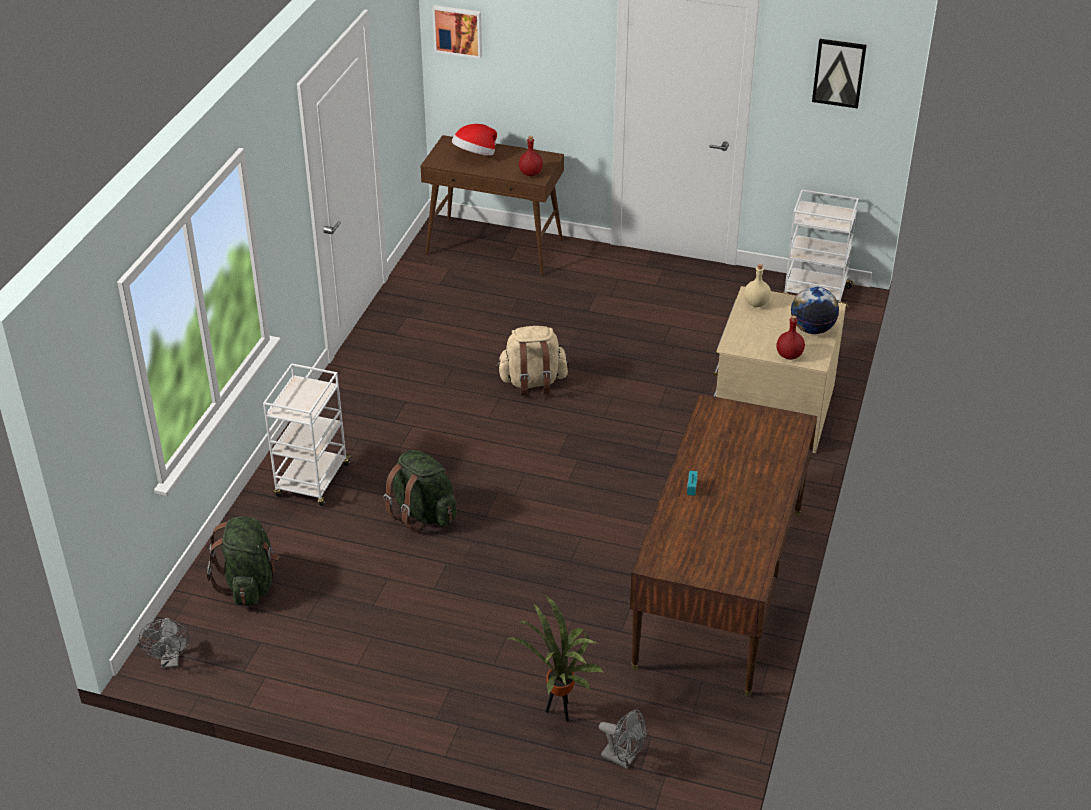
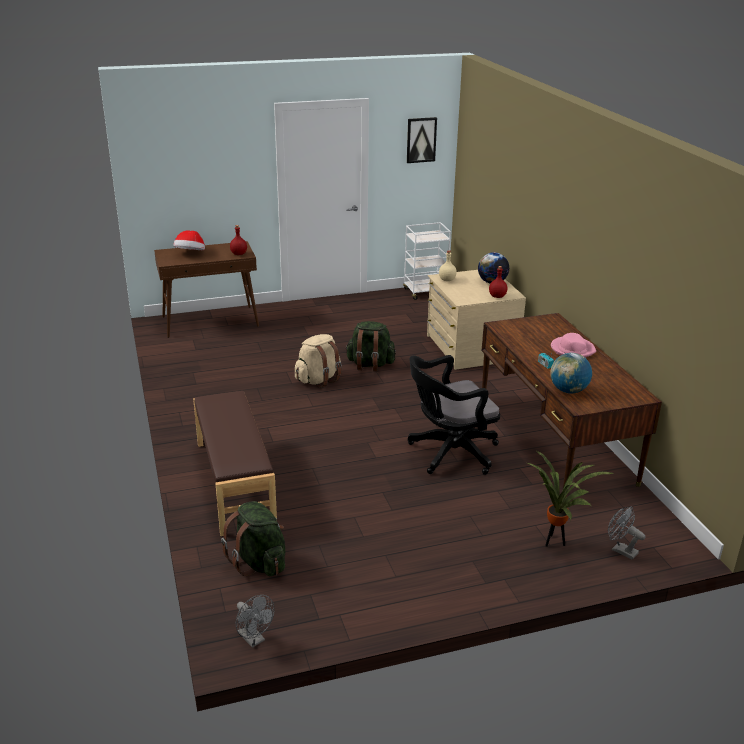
camera: 35 degrees left, 10 degrees down
white cart [263,363,351,506] -> brown bench [193,391,277,536]
green backpack [384,450,457,531] -> green backpack moved to [346,321,396,371]
picture [432,5,482,59] -> none
grey fan [599,710,647,769] -> grey fan turned 135 degrees counterclockwise [608,506,645,560]
none -> black office chair [408,355,500,475]
none -> globe [550,353,592,393]
none -> pink hat [551,333,596,358]

